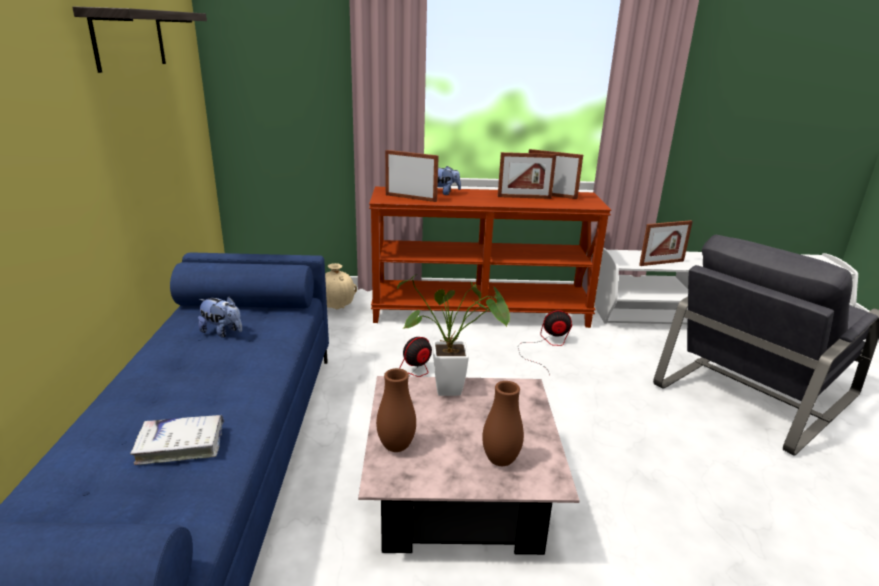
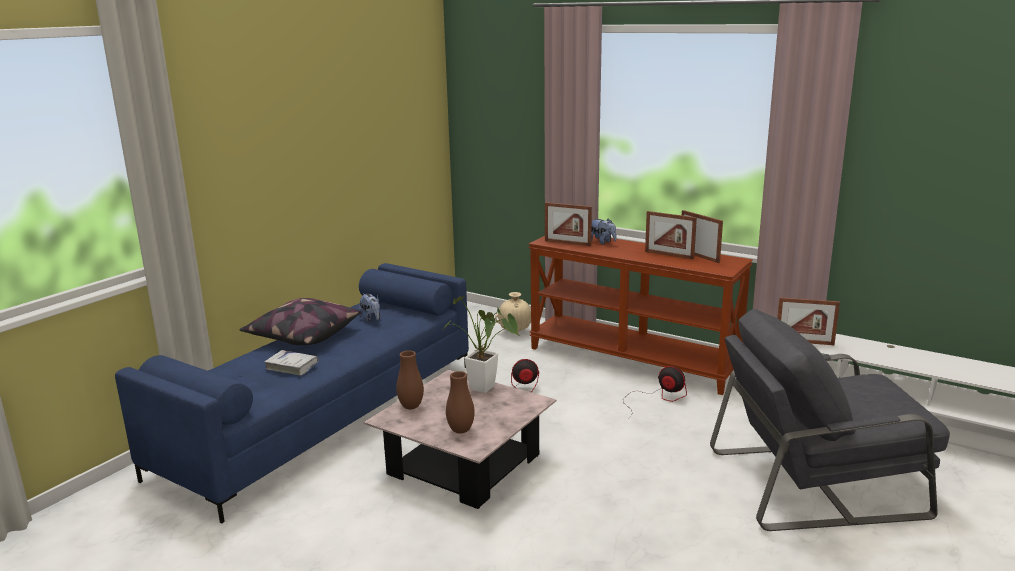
camera: 35 degrees right, 5 degrees down
shelf [72,6,207,73] -> none
picture frame [385,150,439,202] -> picture frame turned 150 degrees clockwise [545,202,592,246]
none -> pillow [239,298,361,345]

